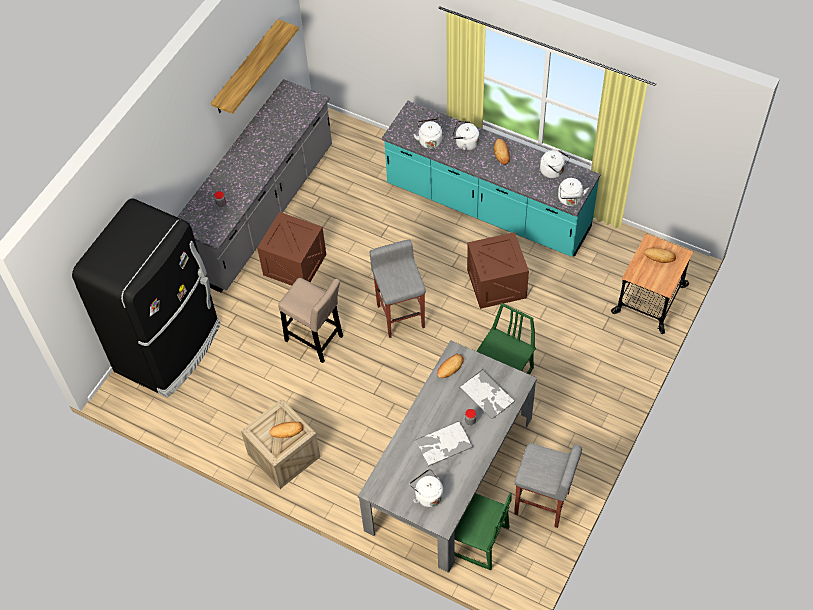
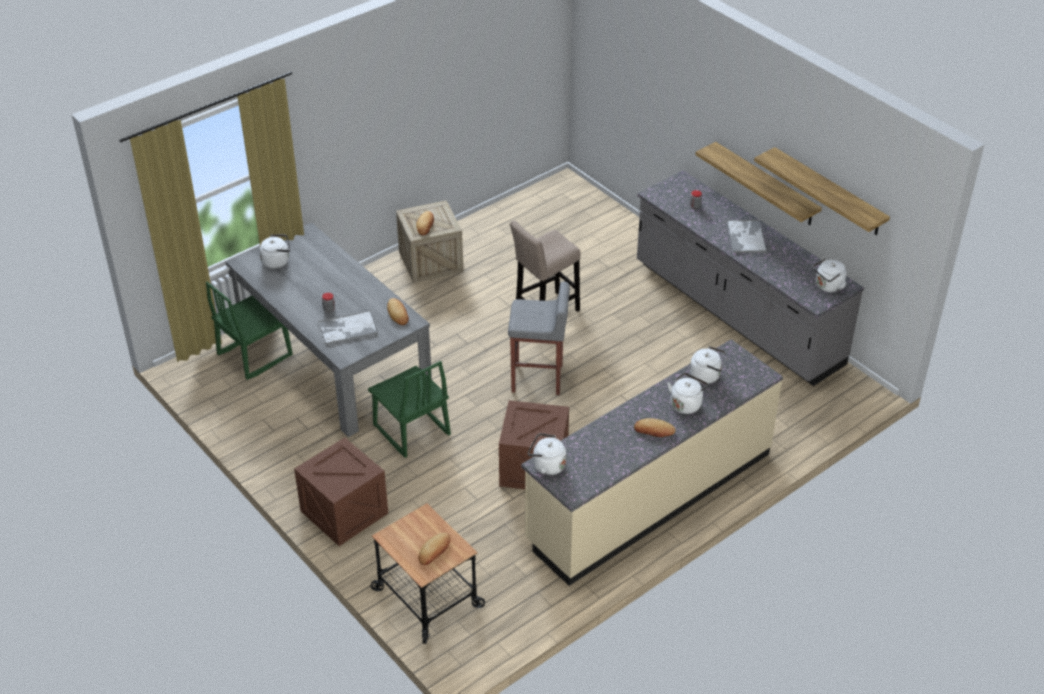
camera: 110 degrees right, 15 degrees down
black fridge [72,198,220,398] -> none
crate [257,212,326,286] -> crate moved to [294,437,388,546]
turquoise counter [382,101,601,257] -> beige counter [521,339,783,586]
tray [415,421,473,467] -> tray moved to [727,220,767,253]
grey stool [514,443,582,528] -> none
white kettle [540,150,570,178] -> white kettle moved to [812,258,847,293]
none -> shelf [695,142,822,225]

